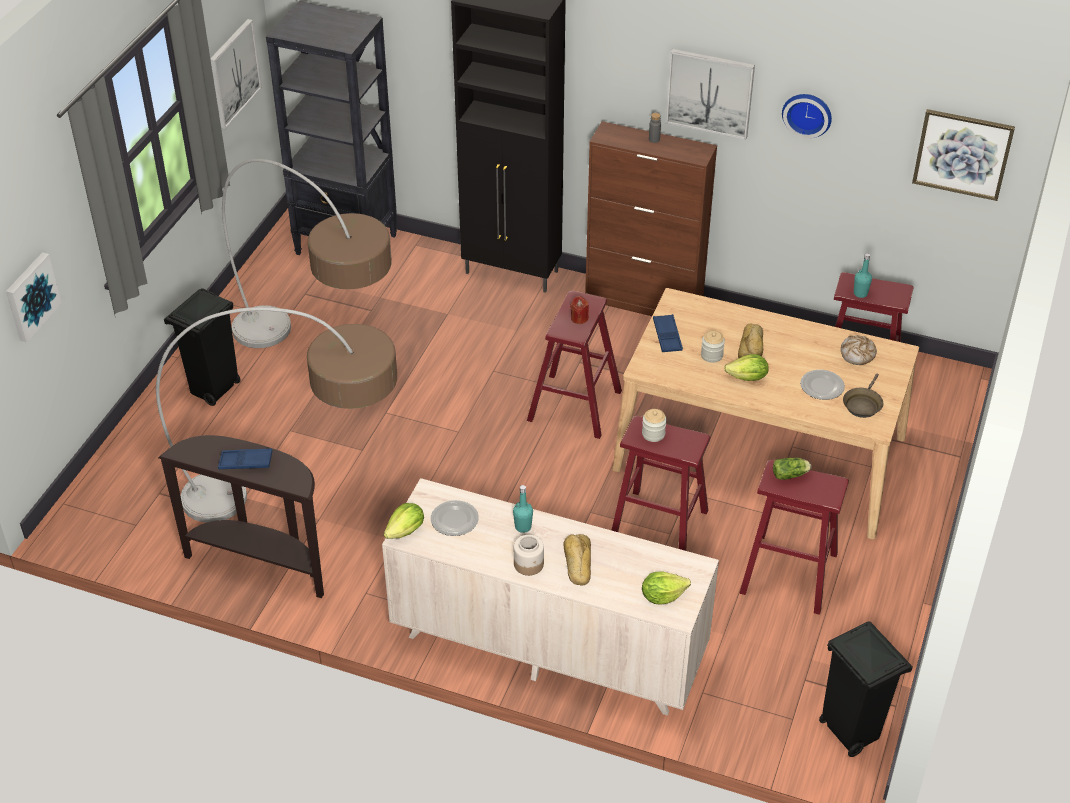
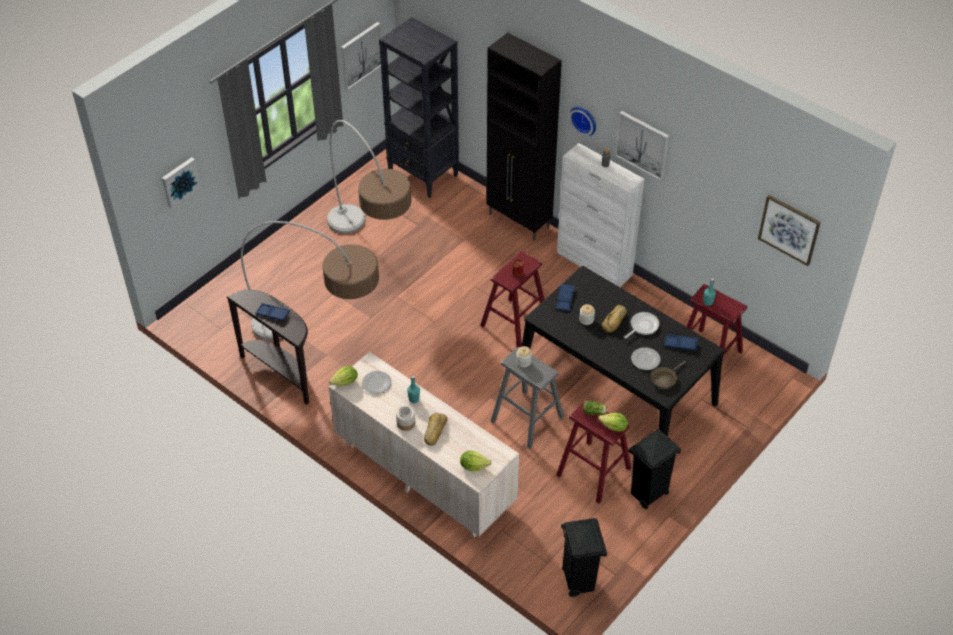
camera: 20 degrees right, 5 degrees up
black trash can [164,288,240,406] -> black trash can moved to [628,429,681,509]
brown cabinet [585,121,717,316] -> white cabinet [557,143,644,287]
red stool [611,416,710,551] -> grey stool [491,347,564,449]
beige dining table [612,288,919,540] -> black dining table [522,266,725,437]
lettuce [724,354,769,381] -> lettuce moved to [598,413,628,432]
wall clock [782,94,832,138] -> wall clock moved to [569,107,596,136]
bread [841,335,877,365] -> blue tray [664,334,698,351]
none -> frying pan [624,312,659,339]

